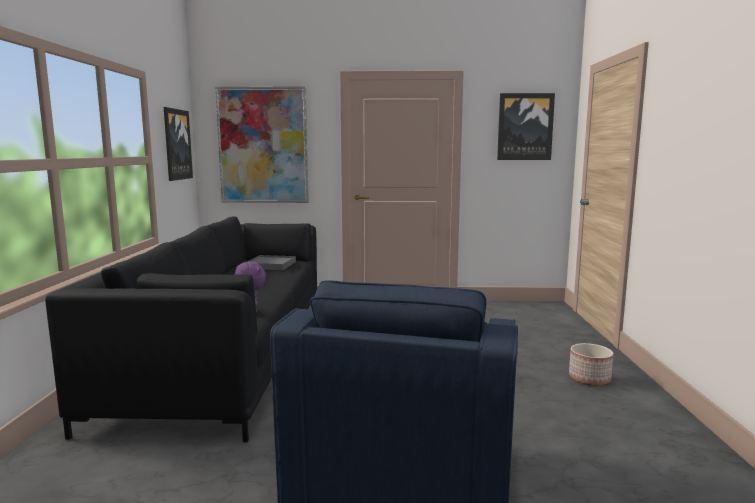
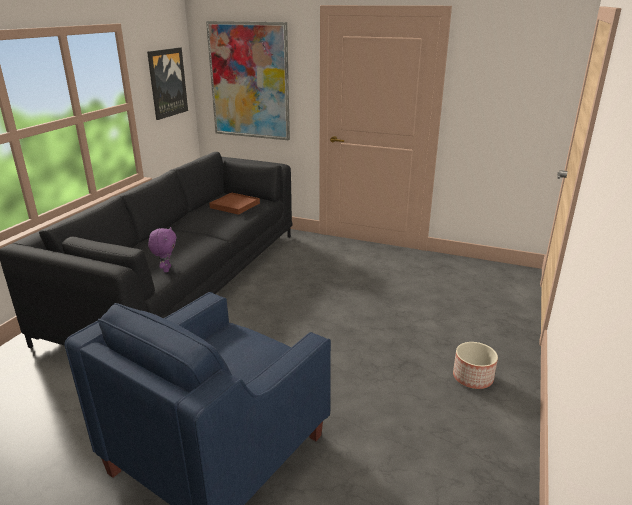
camera: 20 degrees right, 15 degrees up
grey tray [247,255,296,270] -> brown tray [209,193,260,215]
picture [497,93,555,160] -> none

